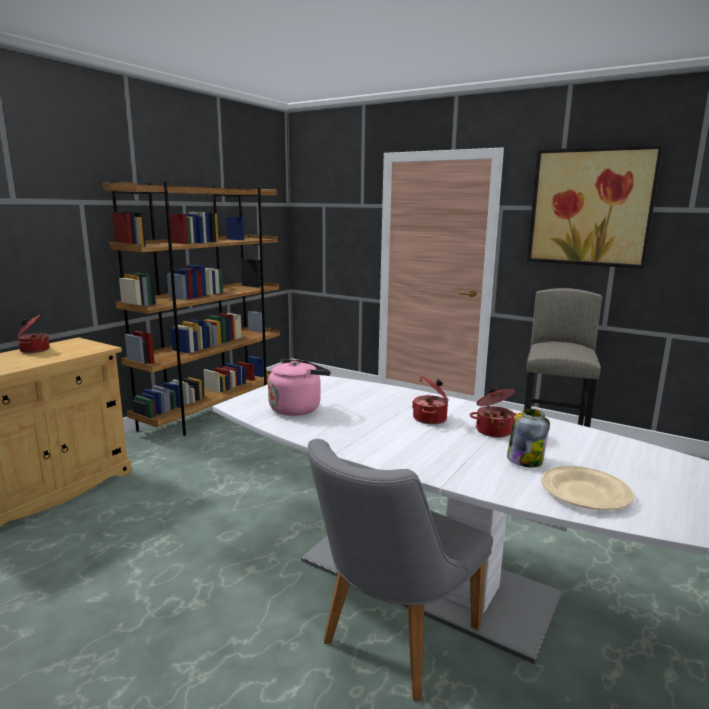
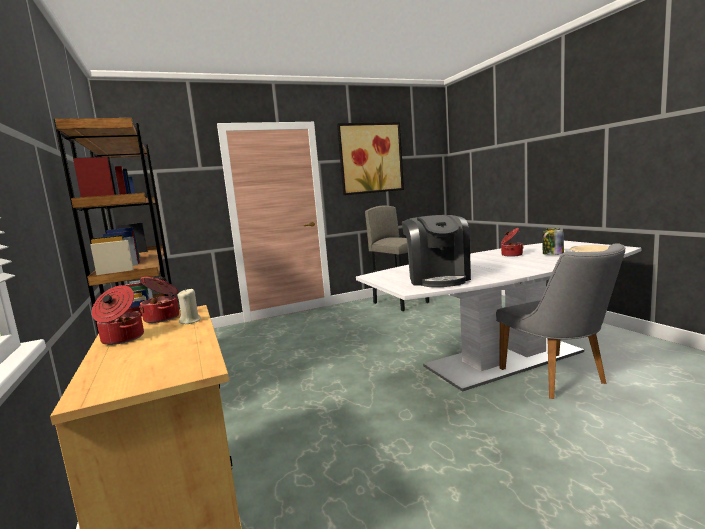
camera: 55 degrees left, 5 degrees down
pink kettle [268,359,331,416] -> coffee machine [402,215,471,287]
cooking pot [412,375,449,424] -> cooking pot moved to [139,277,179,323]
none -> beige candle [178,288,201,324]

